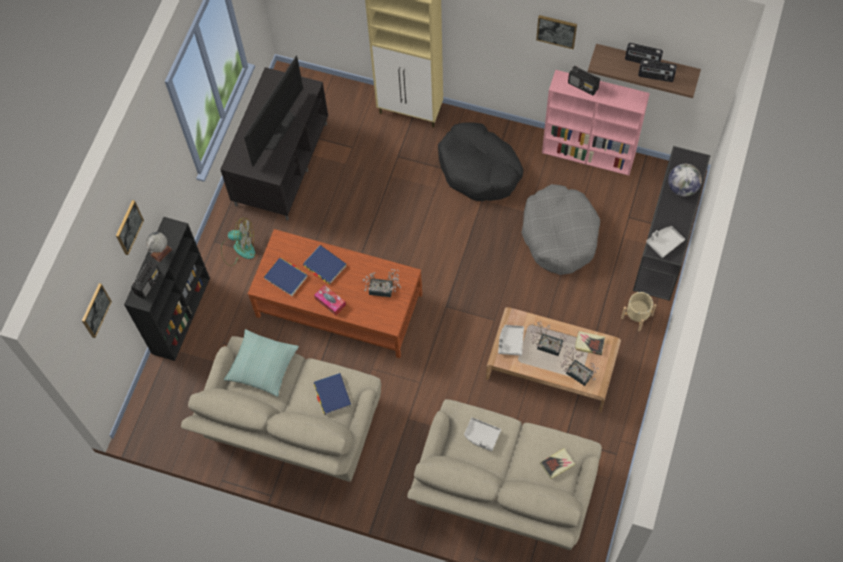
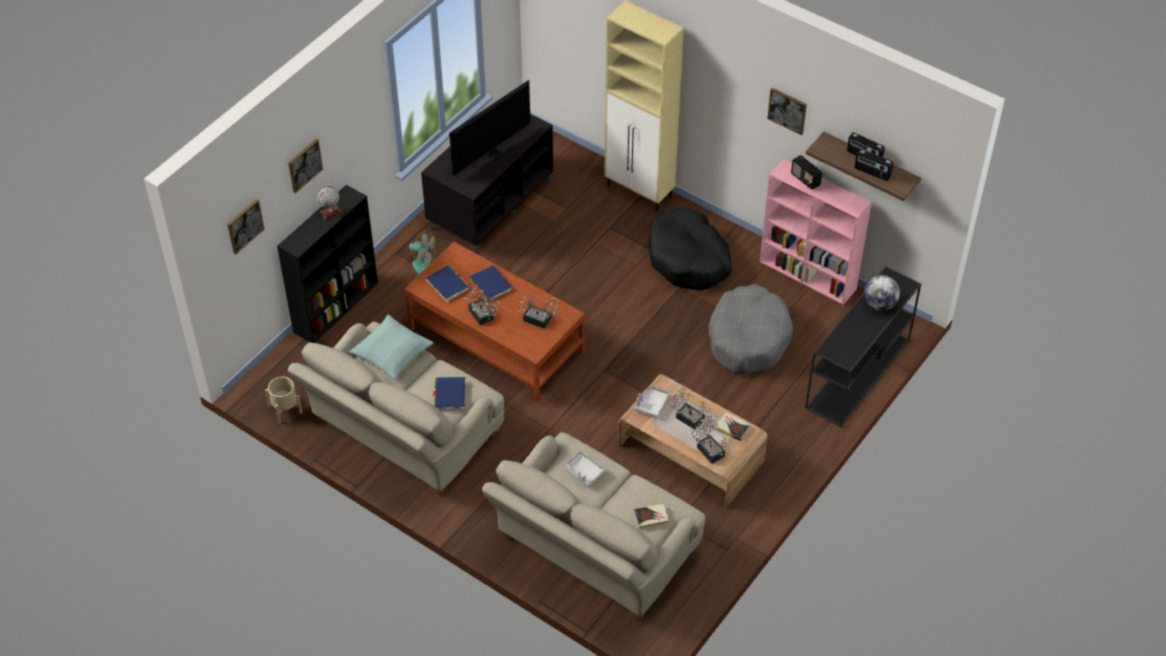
camera: 15 degrees right, 15 degrees down
radio [131,262,161,299] -> none
tissue box [314,285,346,315] -> potted plant [463,288,499,325]
beige planter [621,292,656,331] -> beige planter moved to [265,377,303,423]
grey tray [646,226,685,258] -> none

